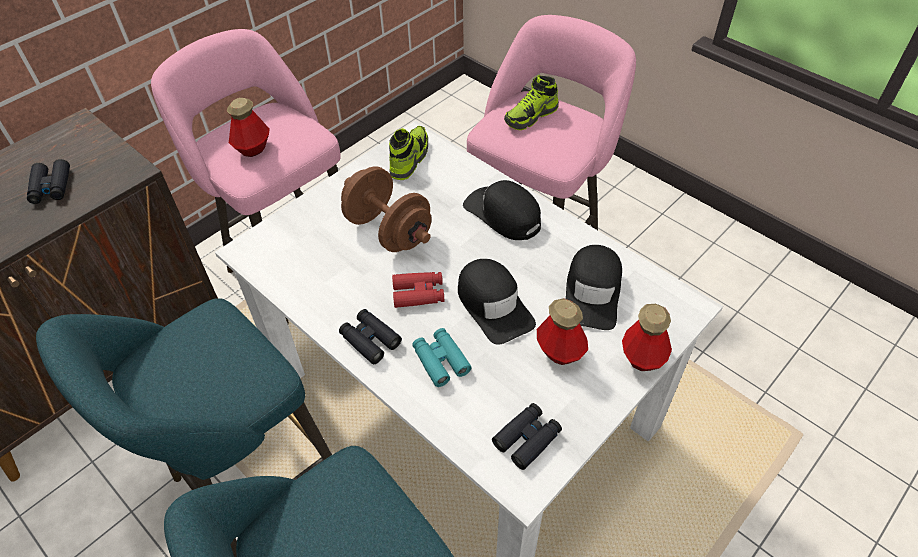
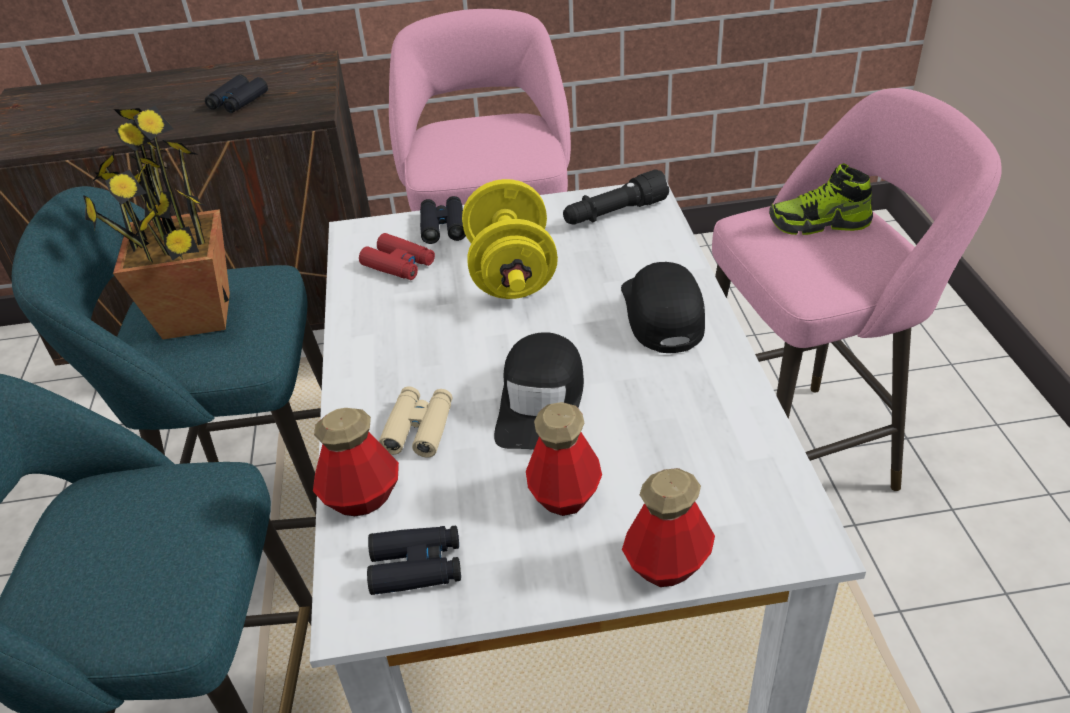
camera: 40 degrees right, 10 degrees down
bottle [227,98,270,157] -> bottle moved to [313,408,399,516]
black binoculars [339,309,402,364] -> black binoculars moved to [420,196,466,244]
brown dumbbell [341,166,432,252] -> yellow dumbbell [462,179,558,299]
shoe [389,126,428,180] -> black flashlight [563,169,669,225]
red binoculars [392,272,444,308] -> red binoculars moved to [359,233,435,280]
turquoise binoculars [412,328,472,387] -> beige binoculars [379,386,452,458]
black cap [566,245,622,330] -> none
none -> potted plant [83,106,230,339]

